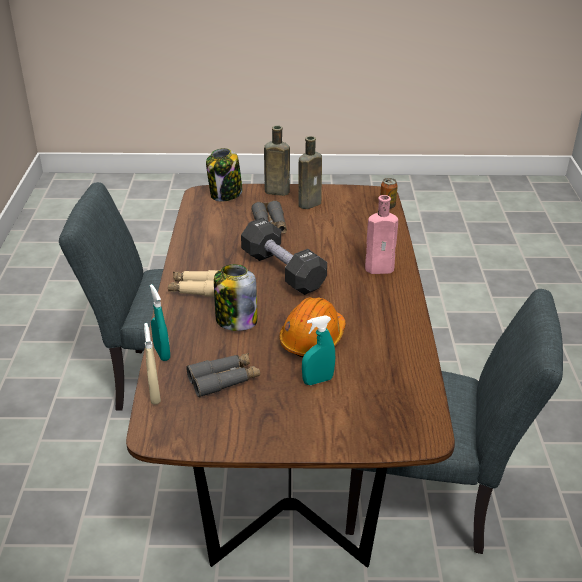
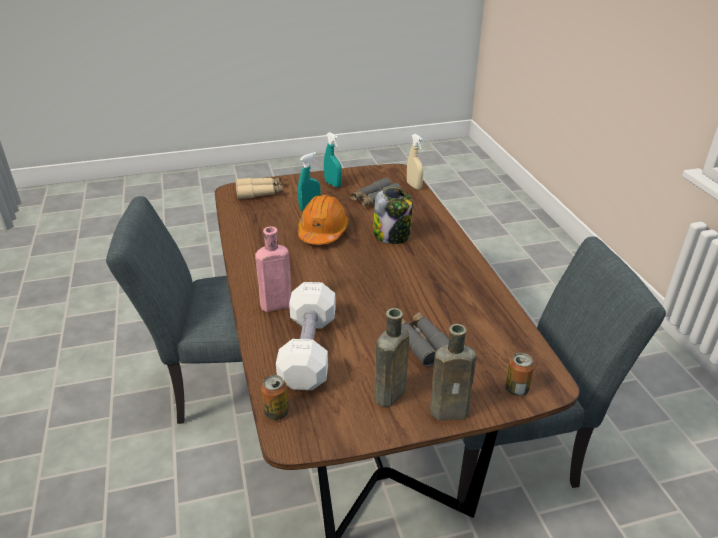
camera: 165 degrees right, 0 degrees up
turquoise spray bottle [150,284,170,361] -> turquoise spray bottle moved to [324,132,342,187]
beige binoculars [168,270,218,297] -> beige binoculars moved to [236,178,283,199]
jar [206,148,243,202] -> can [505,353,534,396]
black dumbbell [241,217,327,295] -> none
none -> white dumbbell [276,282,336,390]

